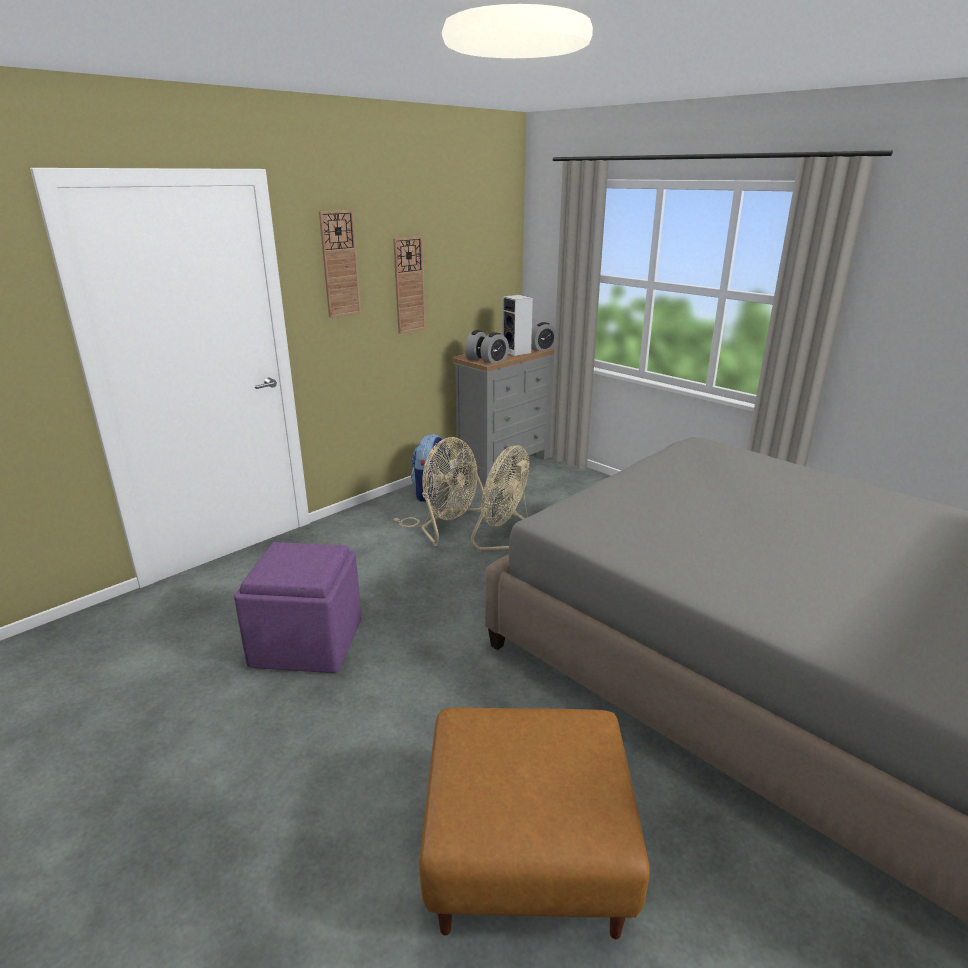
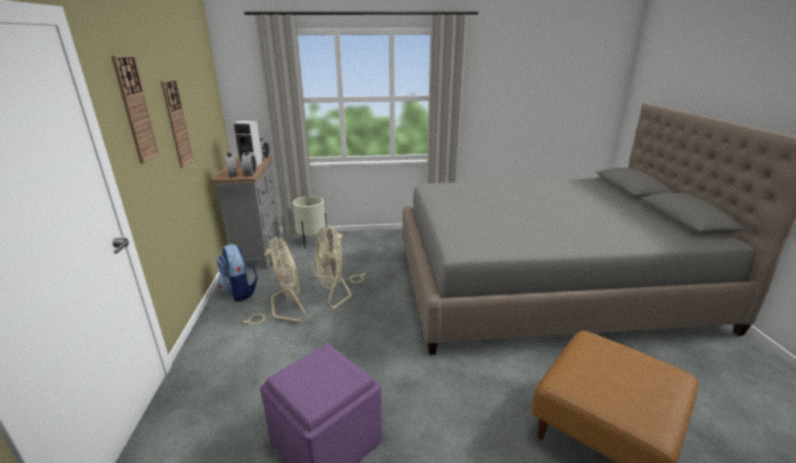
camera: 50 degrees left, 0 degrees up
none -> beige planter [293,196,328,249]

